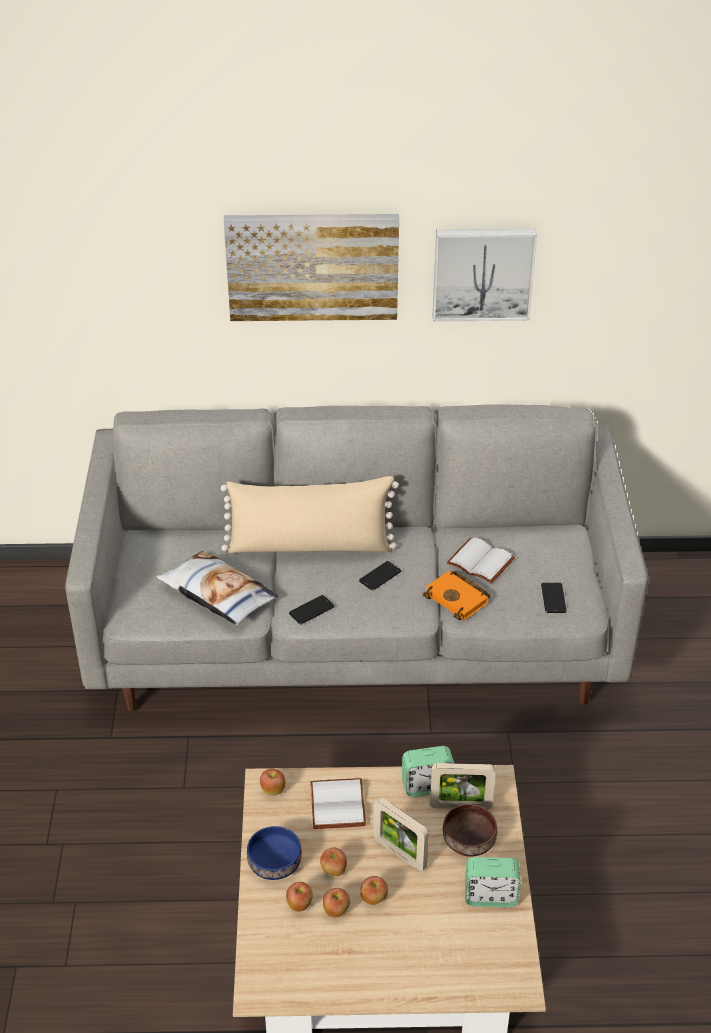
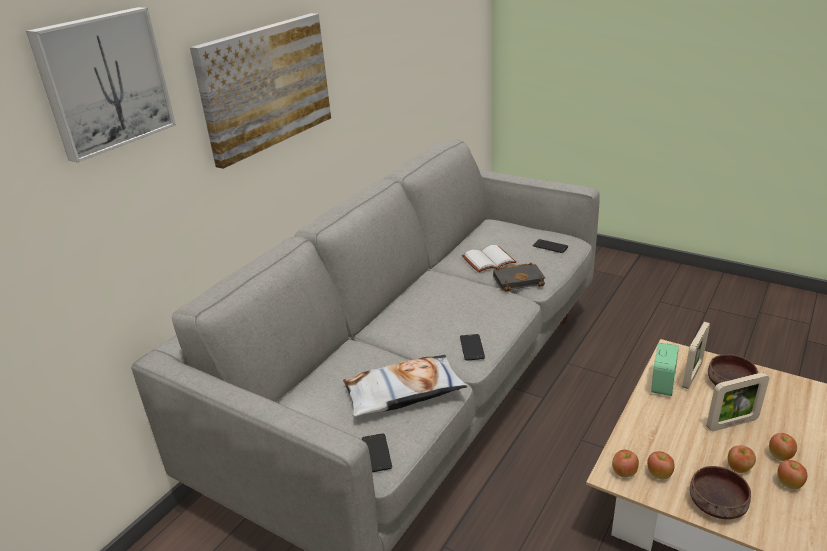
camera: 55 degrees left, 10 degrees down
beige pillow [221,476,399,553] -> none
blue bowl [247,826,302,880] -> brown bowl [690,466,751,519]
apple [286,882,313,912] -> apple moved to [647,451,675,479]
white book [311,778,366,829] -> none
phone [359,561,401,591] -> phone moved to [362,433,392,472]
orange book [423,571,491,620] -> black book [493,263,545,292]
picture [433,229,537,322] -> picture moved to [26,7,176,163]
alarm clock [465,857,520,907] -> none

